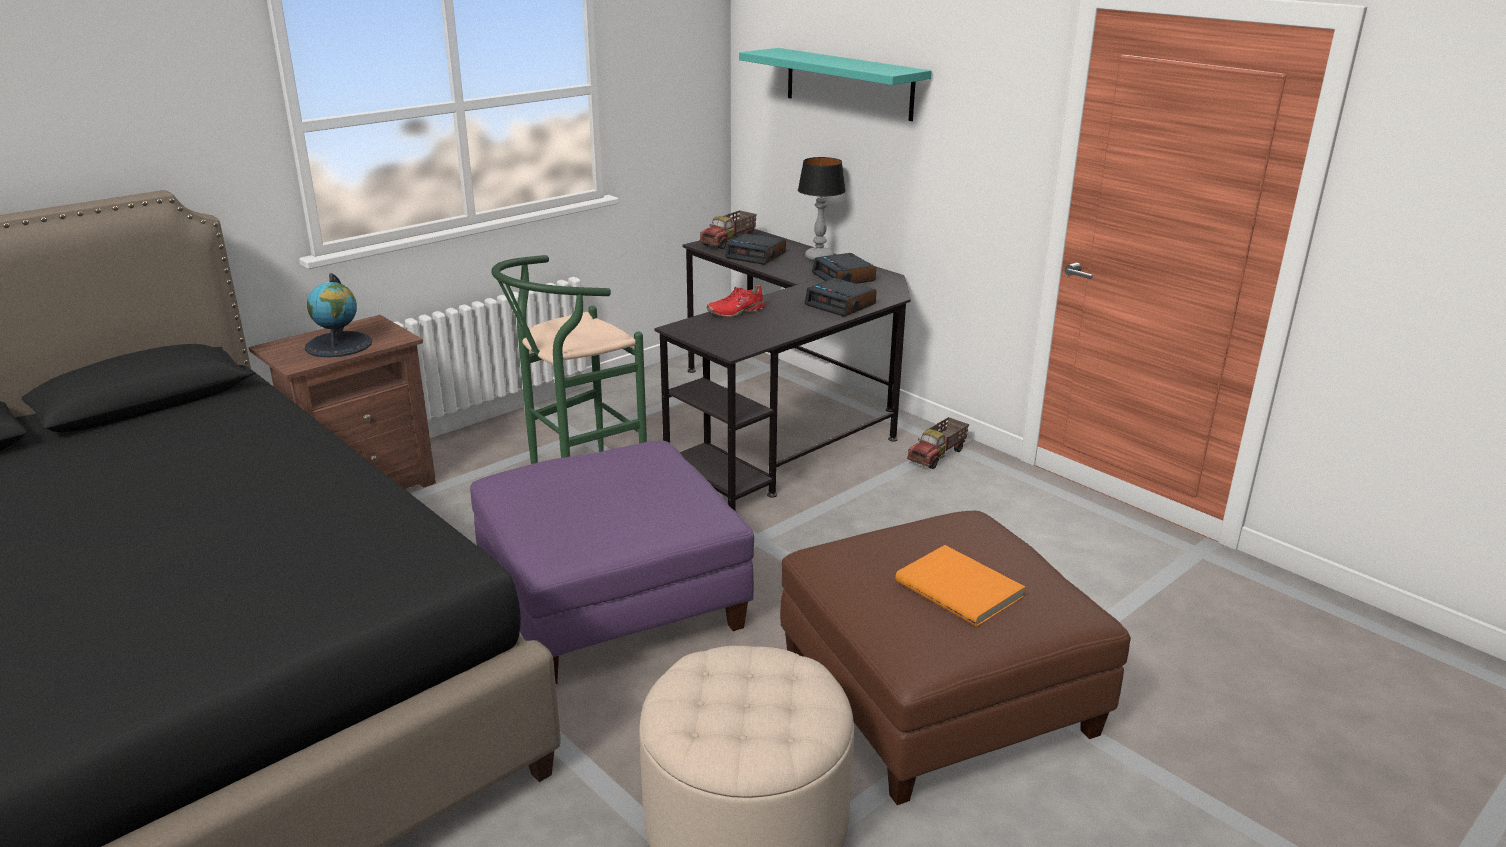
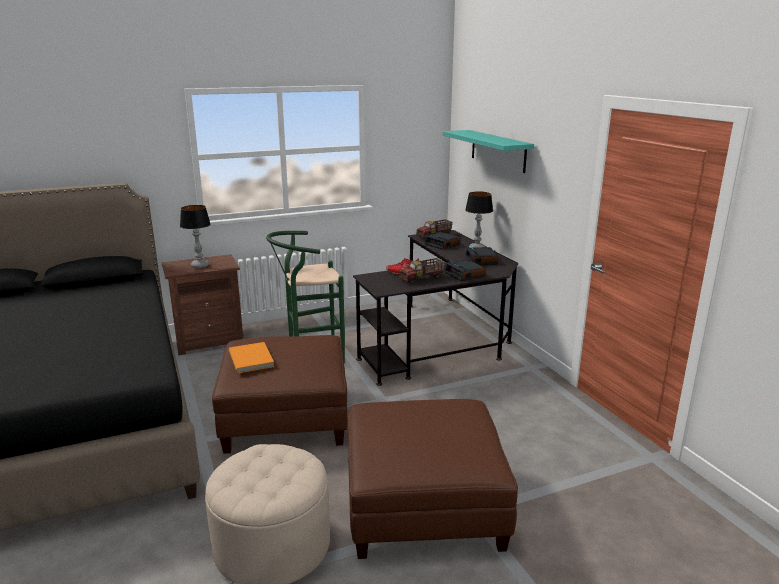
camera: 20 degrees right, 5 degrees down
globe [305,273,372,358] -> table lamp [180,205,211,268]
purple ottoman [470,440,754,684] -> brown ottoman [212,335,348,454]
orange book [895,545,1025,627] -> orange book moved to [229,342,274,373]
toy truck [907,417,969,469] -> toy truck moved to [399,258,445,284]

